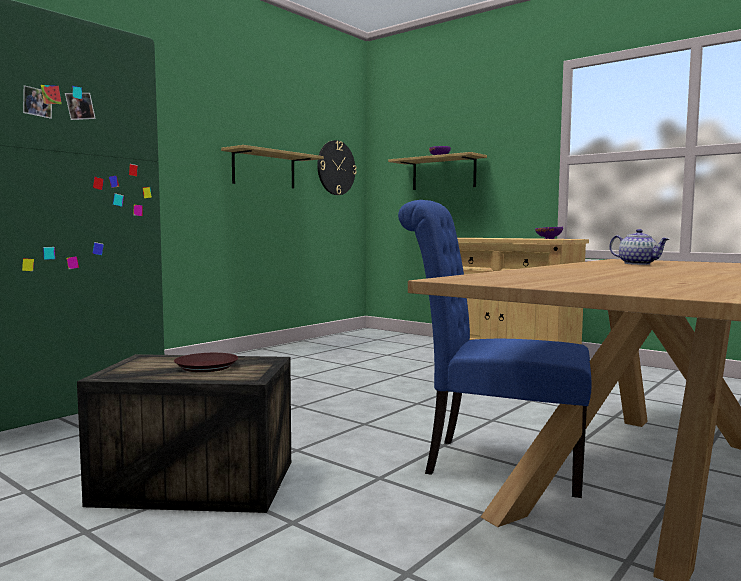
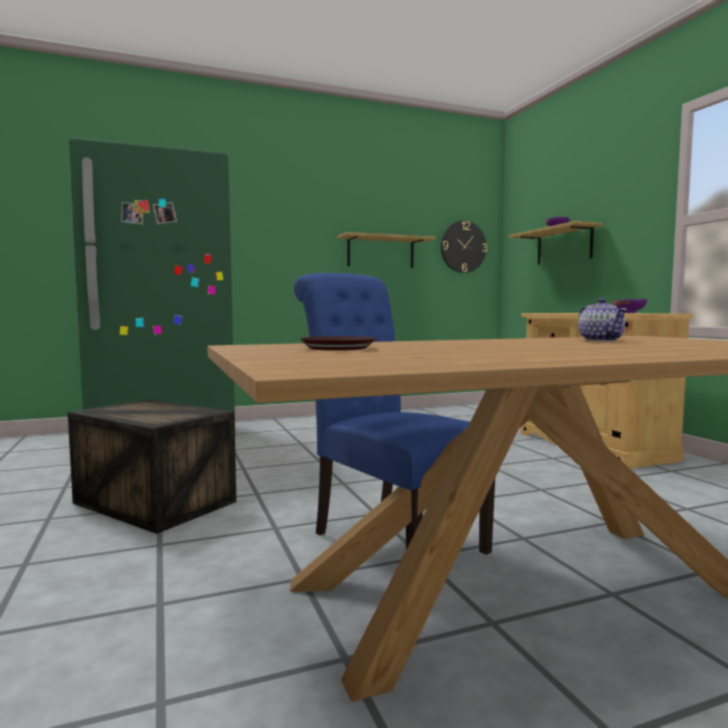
camera: 30 degrees right, 0 degrees up
brown plate [174,353,238,372] -> brown plate moved to [299,336,376,351]

